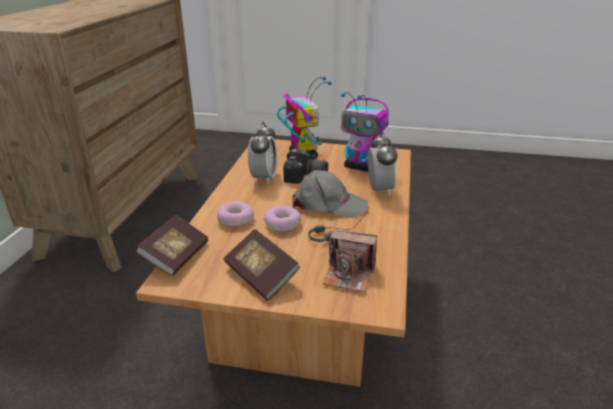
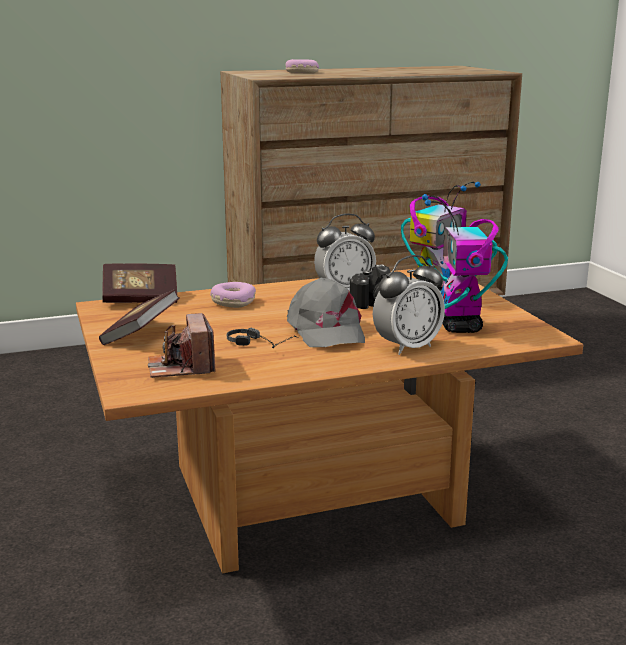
camera: 60 degrees right, 10 degrees down
donut [264,206,301,232] -> donut moved to [285,59,319,74]

